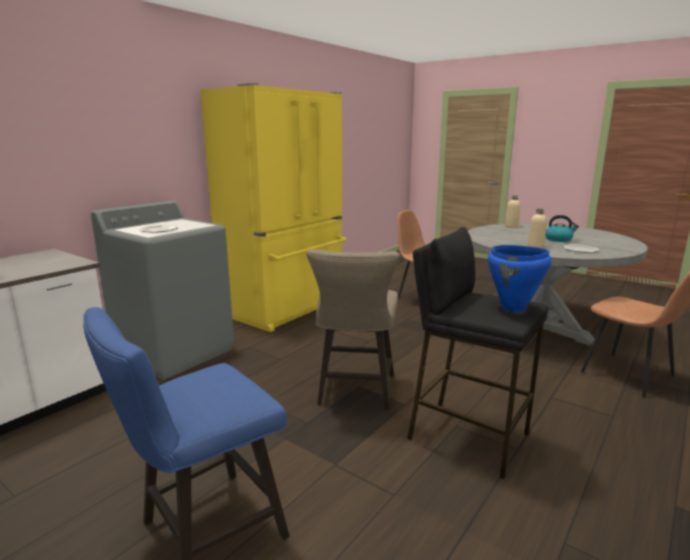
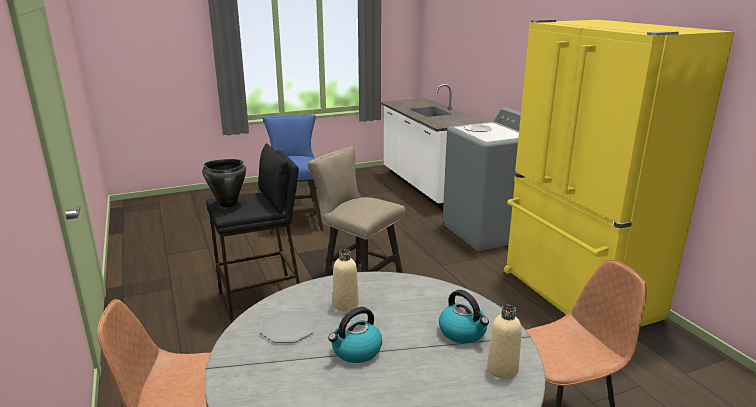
camera: 120 degrees right, 5 degrees up
blue cooking pot [488,245,551,312] -> black cooking pot [202,159,246,208]
none -> kettle [439,290,489,343]

